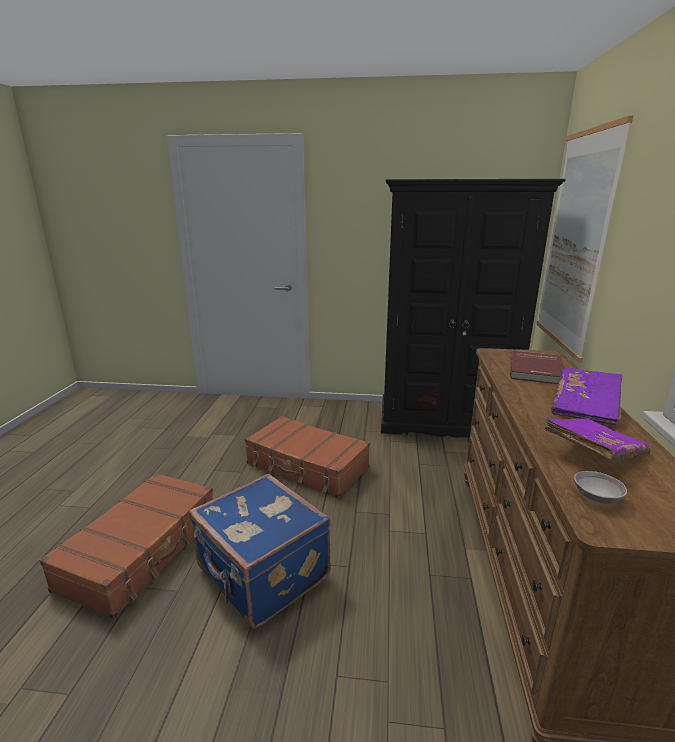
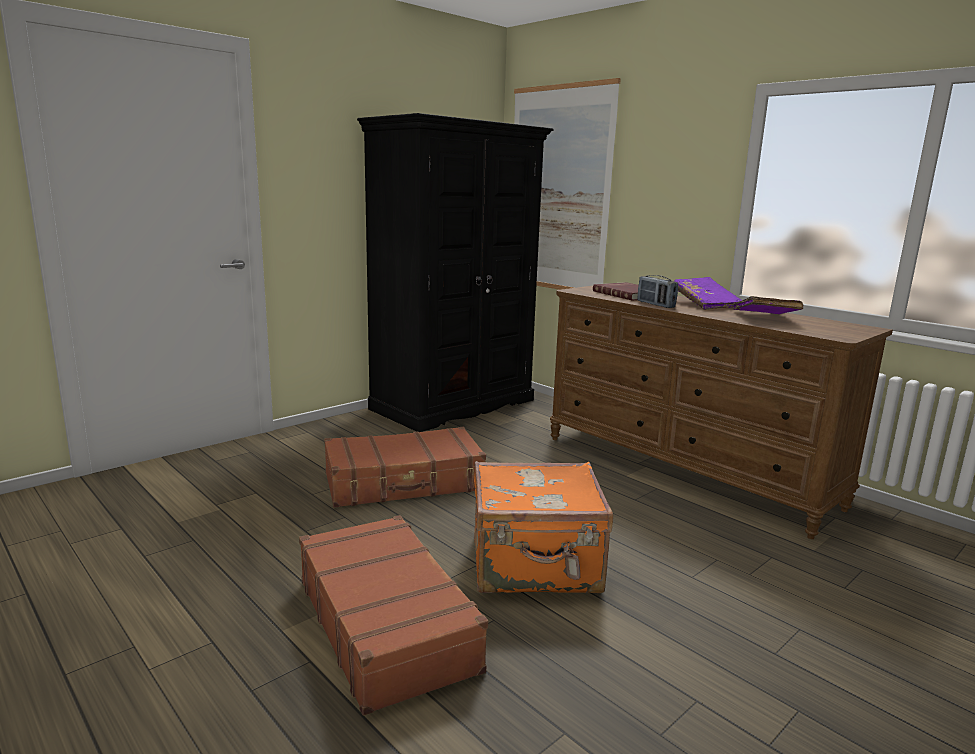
camera: 50 degrees left, 5 degrees down
blue suitcase [189,474,331,628] -> orange suitcase [474,461,613,593]
grey bowl [574,471,627,504] -> none
none -> radio [637,275,678,308]

